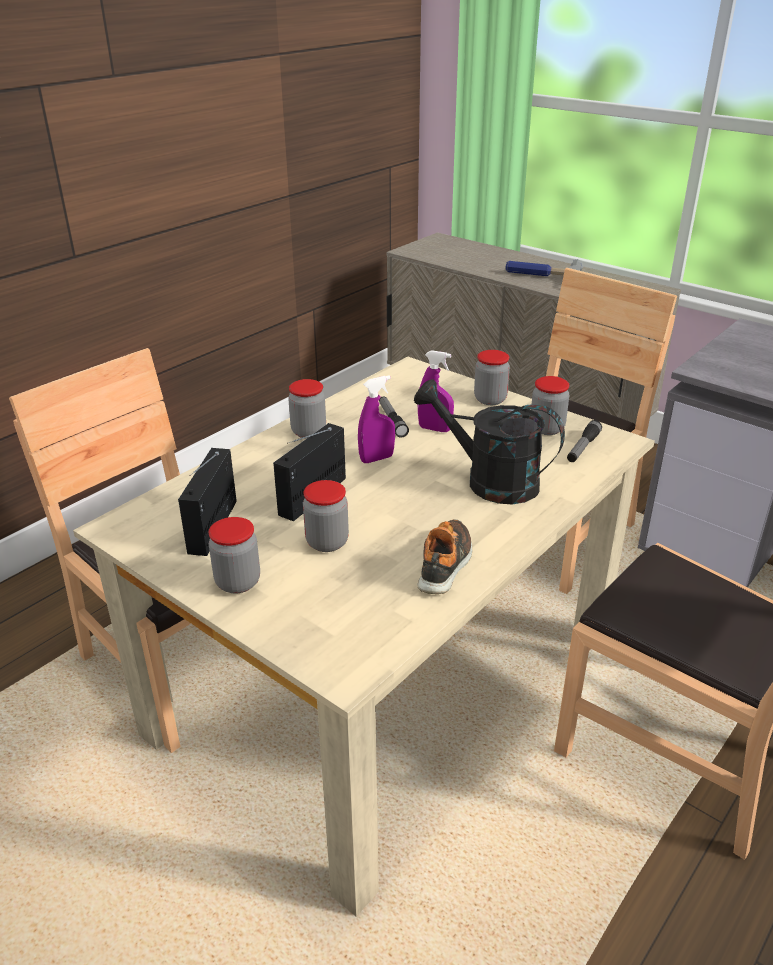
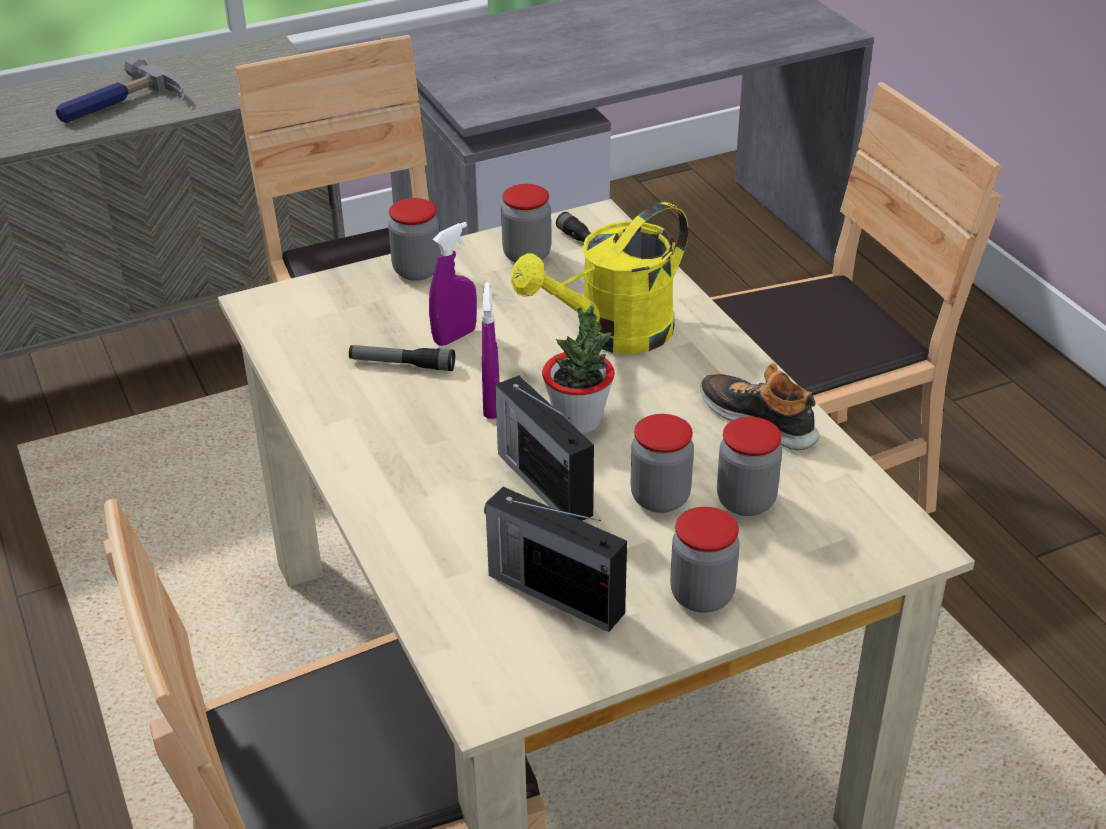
camera: 65 degrees left, 5 degrees up
jar [288,379,326,438] -> jar moved to [717,417,782,516]
black watering can [414,379,565,504] -> yellow watering can [511,202,688,354]
none -> potted plant [542,305,615,434]

